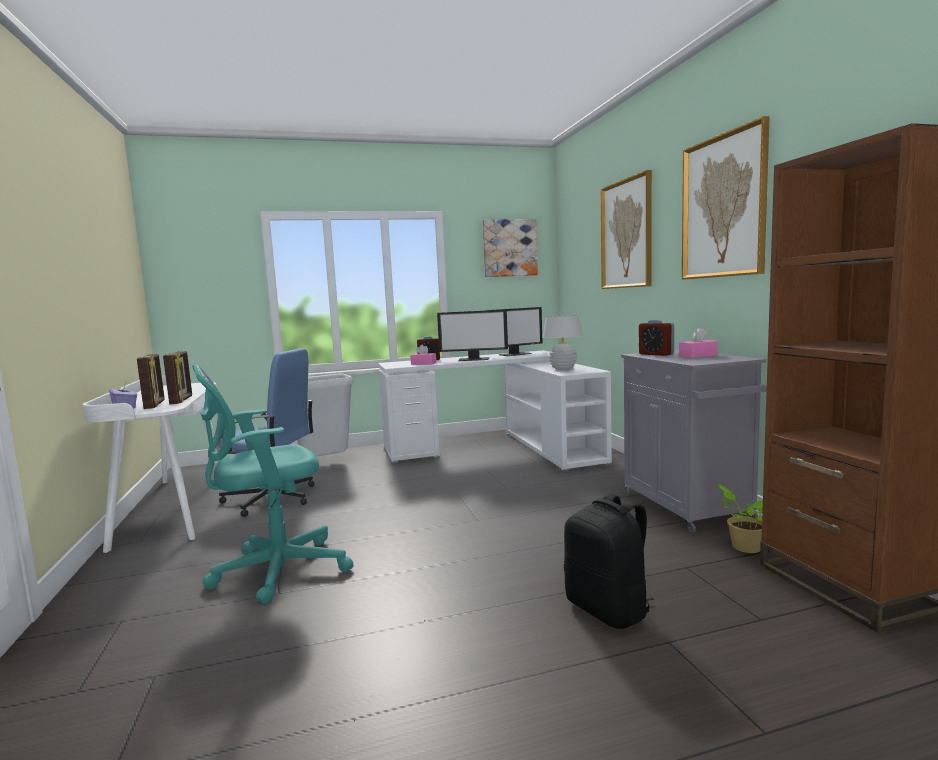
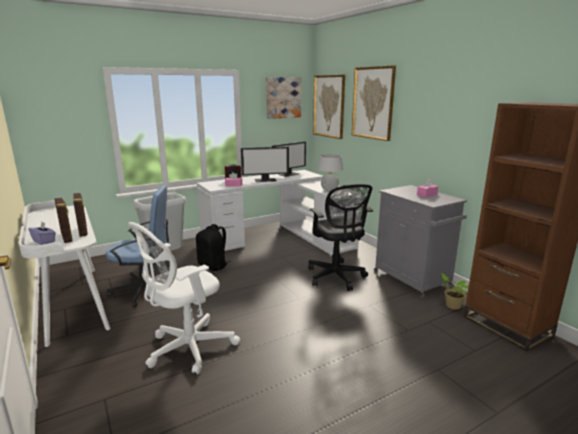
camera: 15 degrees left, 10 degrees up
turquoise office chair [192,364,353,604] -> white office chair [128,222,240,374]
black backpack [564,494,654,629] -> black backpack moved to [196,224,231,271]
alarm clock [639,319,674,356] -> none
picture [682,116,770,280] -> picture moved to [313,75,345,139]
none -> black office chair [308,184,373,291]

